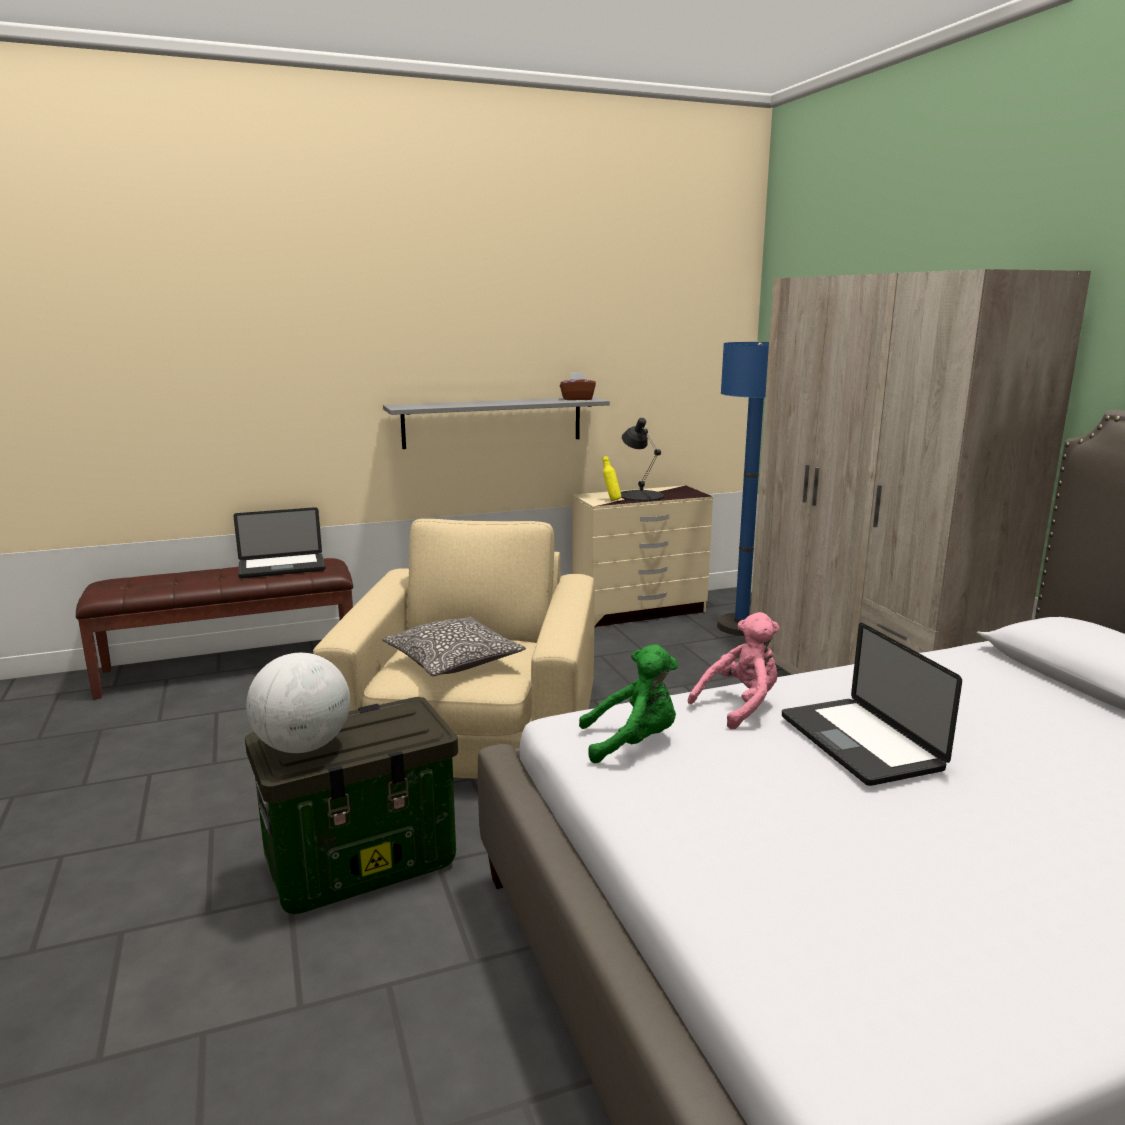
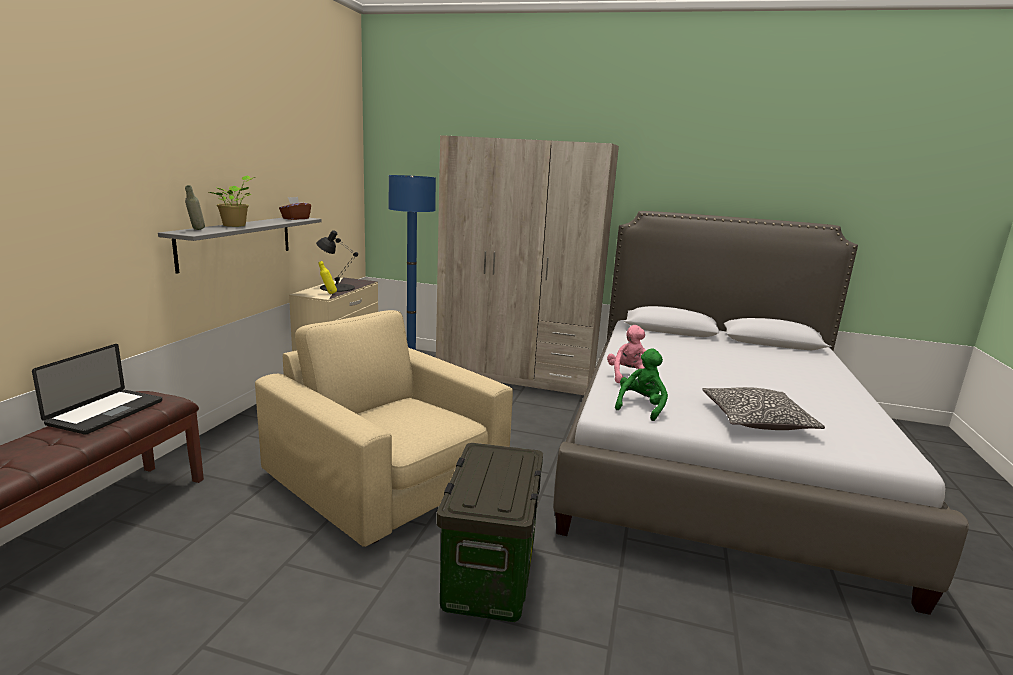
camera: 55 degrees left, 0 degrees up
globe [246,653,350,753] -> none
pillow [382,617,526,676] -> pillow moved to [702,387,825,430]
laptop [782,623,962,786] -> none
none -> grey bottle [185,185,205,230]
none -> potted plant [209,175,255,227]

